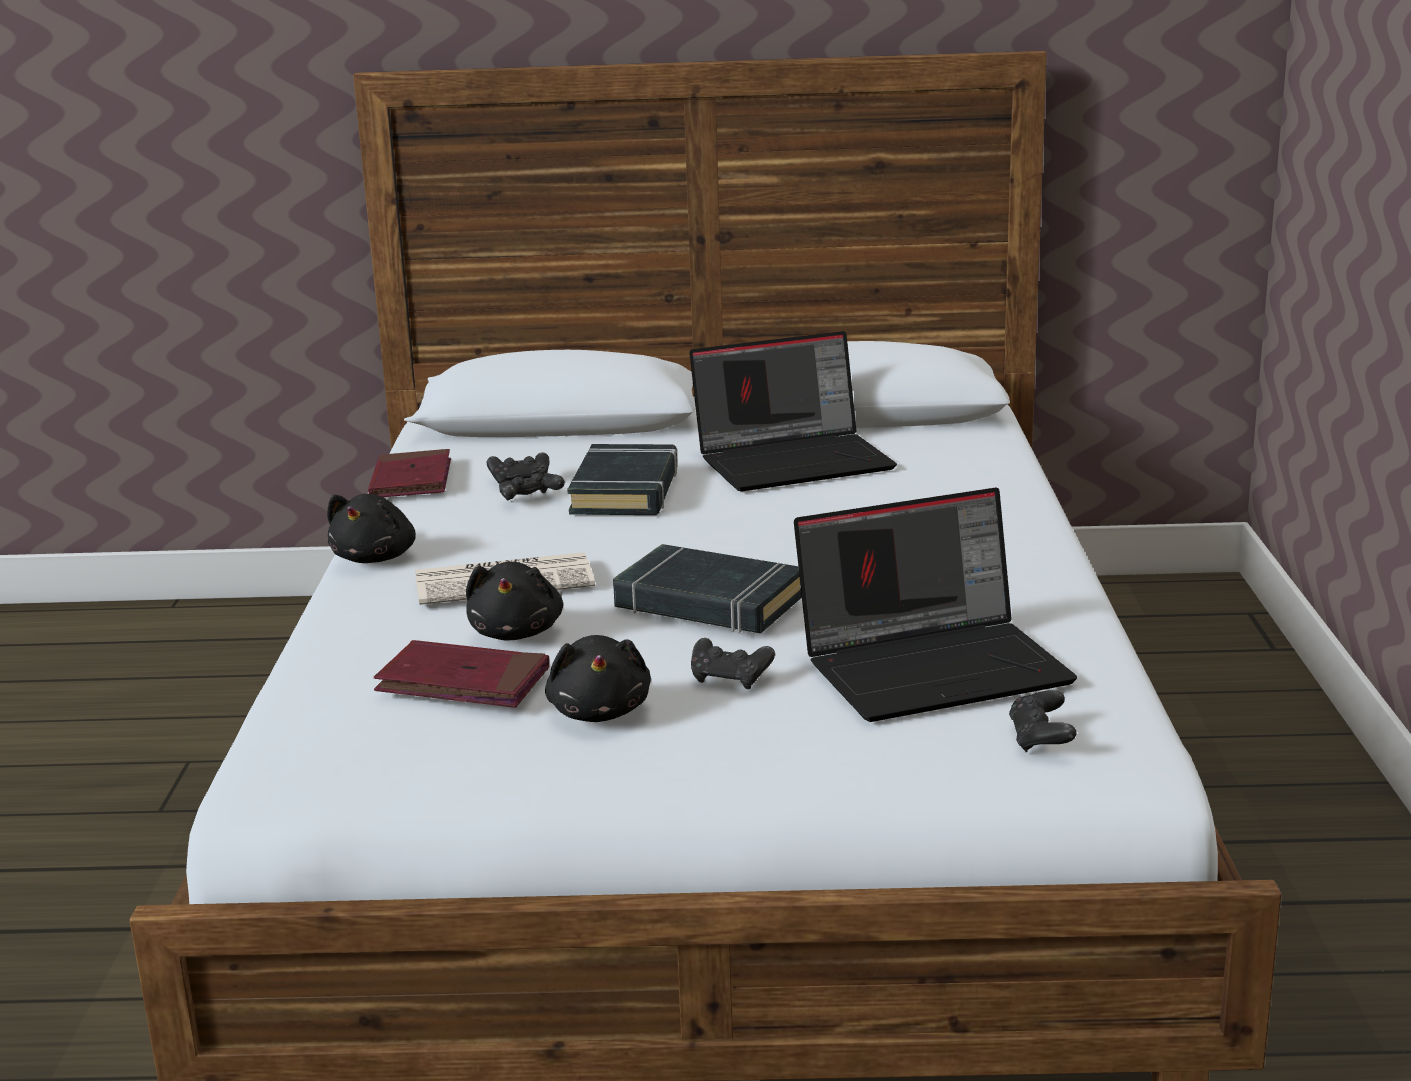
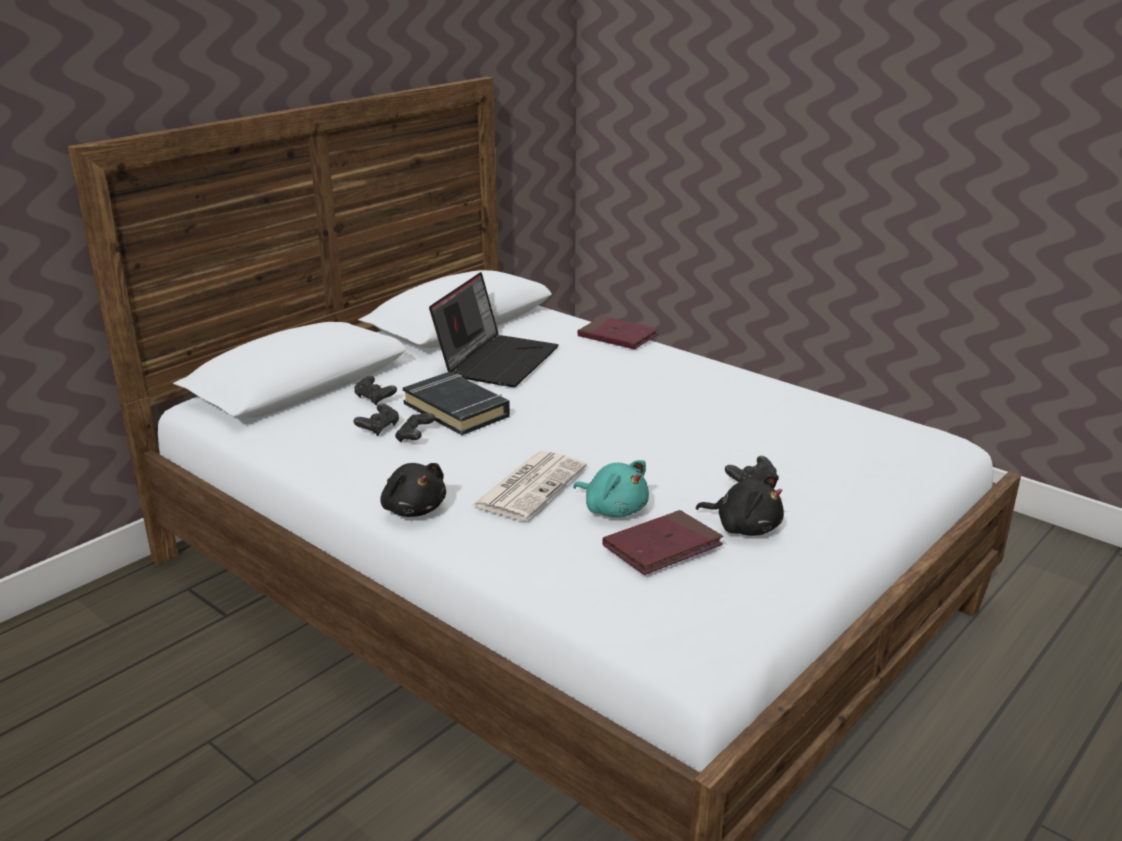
camera: 50 degrees left, 5 degrees up
red book [368,449,451,497] -> red book moved to [577,316,659,349]
black plush toy [466,562,563,641] -> turquoise plush toy [573,460,649,517]
black book [613,544,802,633] -> none
laptop [794,488,1077,722] -> none
black game controller [1009,690,1077,752] -> black game controller moved to [354,375,397,406]

